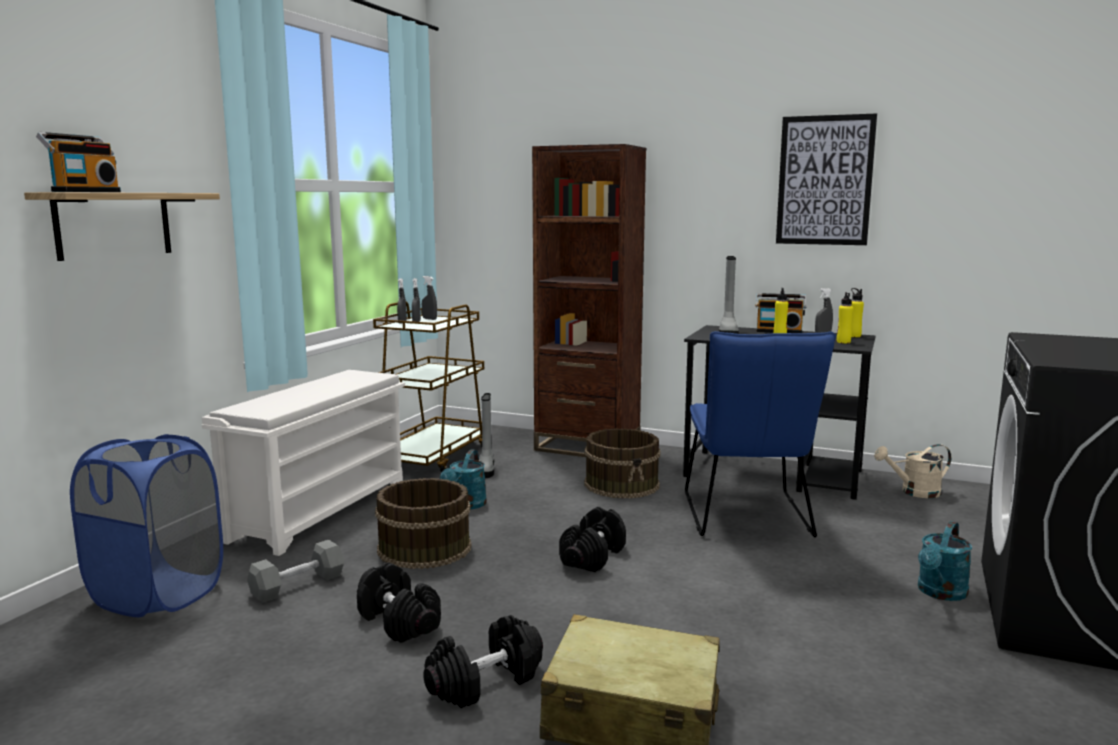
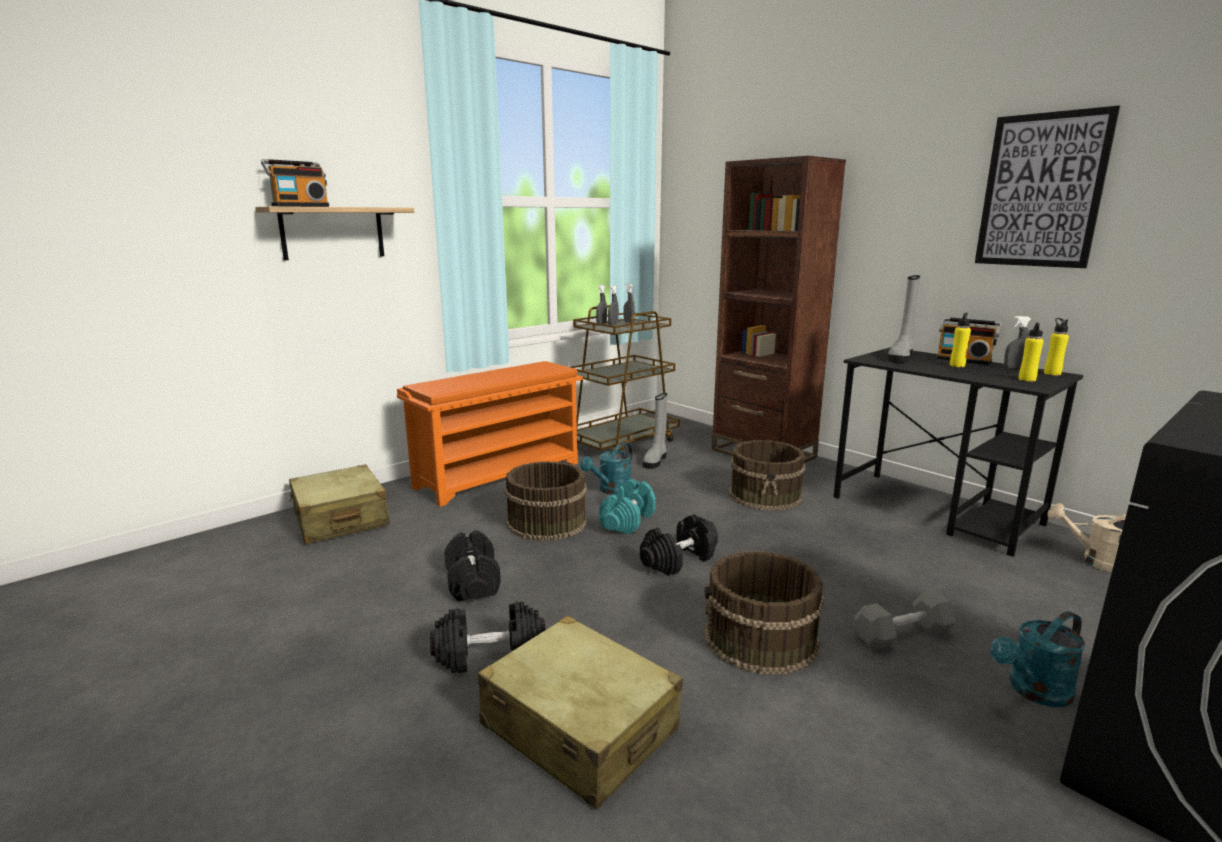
camera: 25 degrees right, 5 degrees up
blue laundry basket [70,434,223,617] -> beige suitcase [289,464,390,544]
white shoe rack [202,370,405,556] -> orange shoe rack [397,361,583,507]
grey dumbbell [247,540,344,603] -> grey dumbbell moved to [854,590,956,650]
blue chair [685,331,836,538] -> none
none -> turquoise dumbbell [599,479,656,534]
none -> brown bucket [704,551,824,674]

